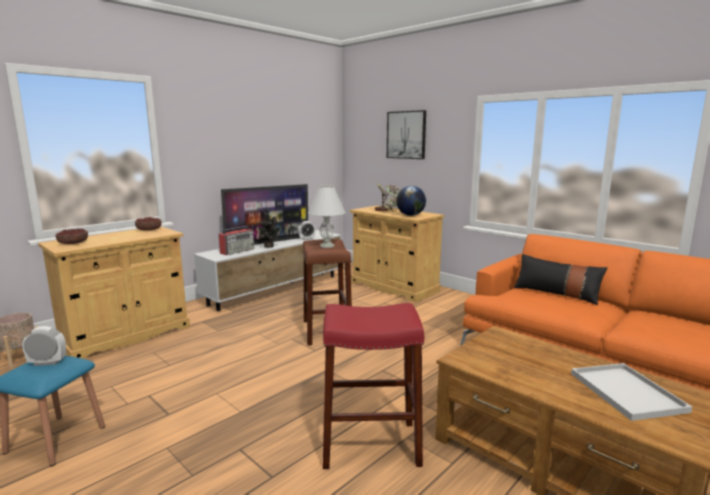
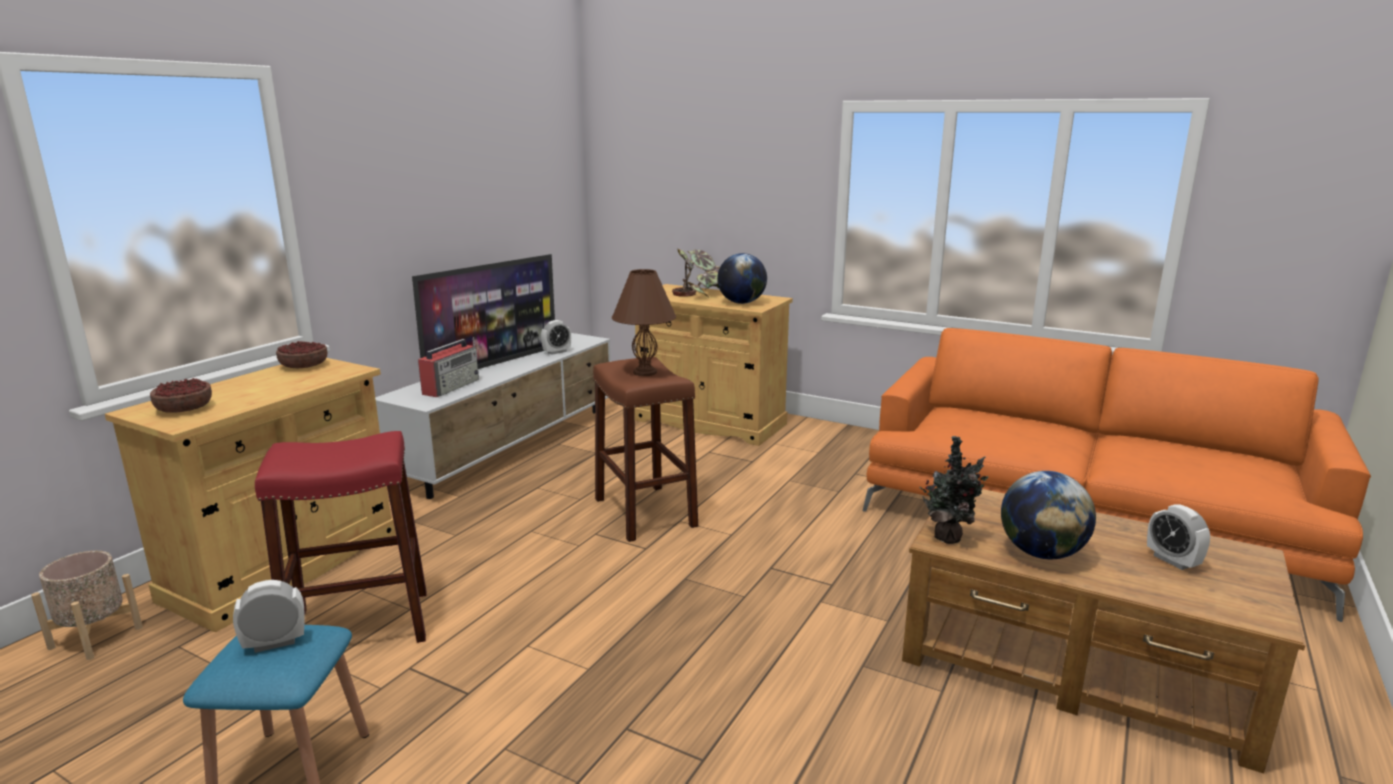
camera: 15 degrees left, 5 degrees up
potted plant [255,209,283,248] -> potted plant moved to [919,436,989,544]
white table lamp [308,185,346,248] -> brown table lamp [612,269,676,376]
red stool [323,303,424,469] -> red stool moved to [255,431,426,643]
picture [387,110,426,159] -> none
black pillow [514,254,607,305] -> none
white tray [571,363,692,421] -> alarm clock [1147,504,1210,570]
none -> globe [1001,471,1096,559]

